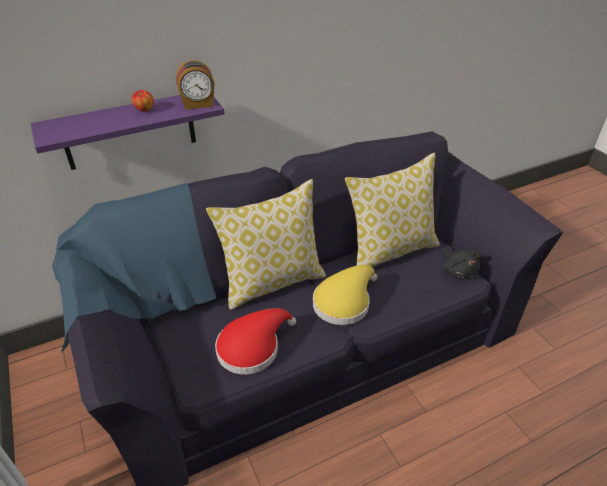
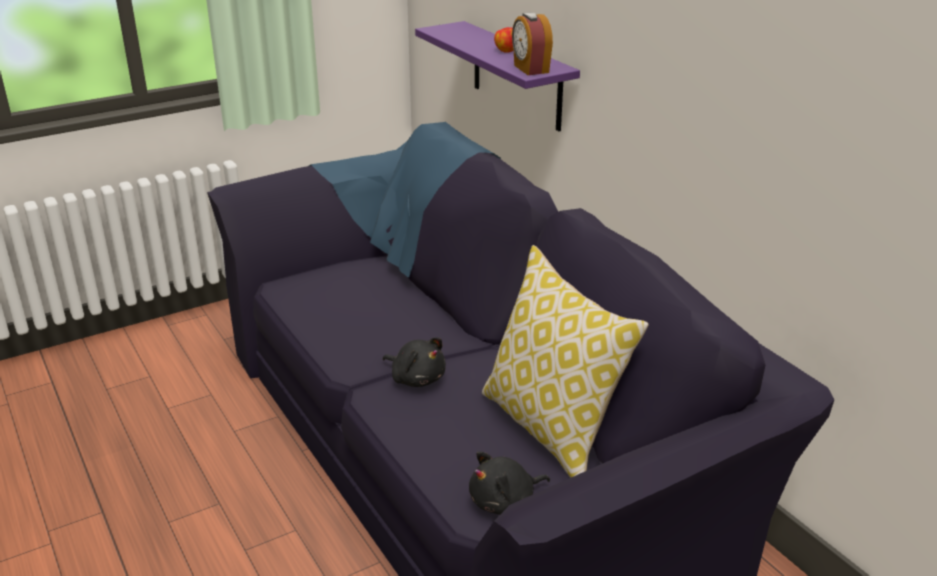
camera: 85 degrees right, 10 degrees down
pillow [206,179,326,310] -> none
red hat [215,308,296,375] -> none
yellow hat [313,265,377,325] -> black plush toy [383,337,446,387]

